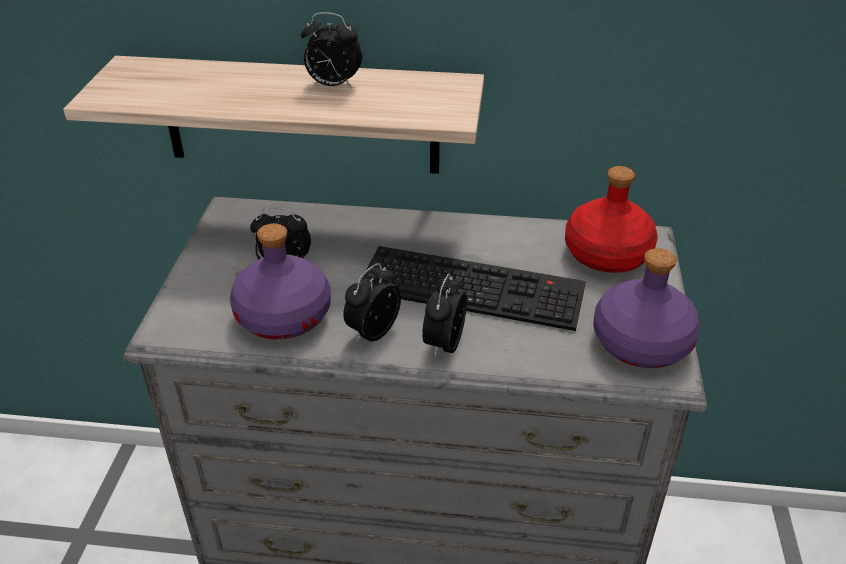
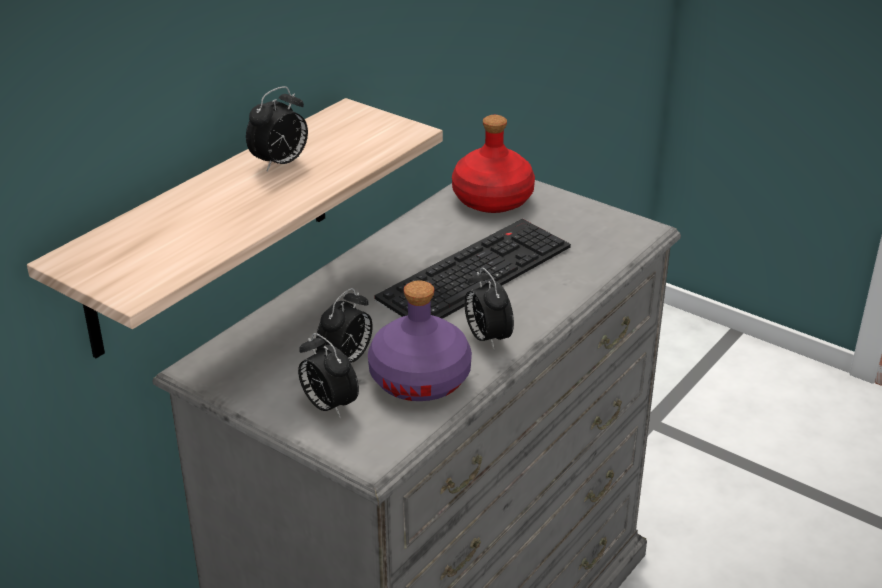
camera: 60 degrees left, 5 degrees down
alarm clock [422,274,467,358] -> alarm clock moved to [298,333,359,418]
purple bottle [593,248,700,368] -> none

